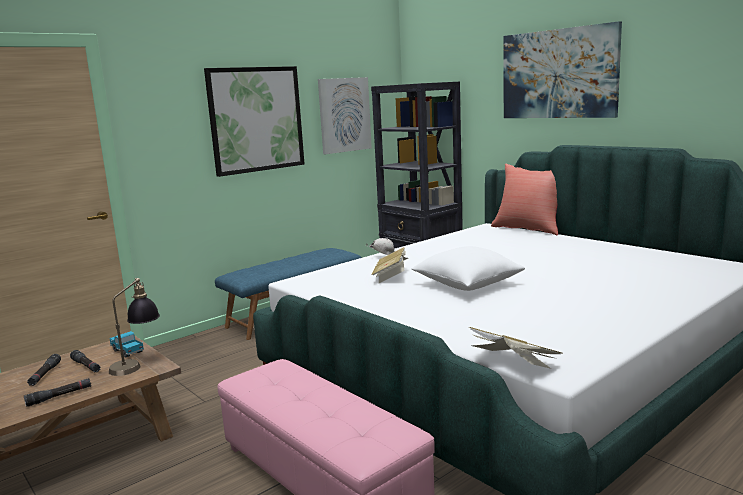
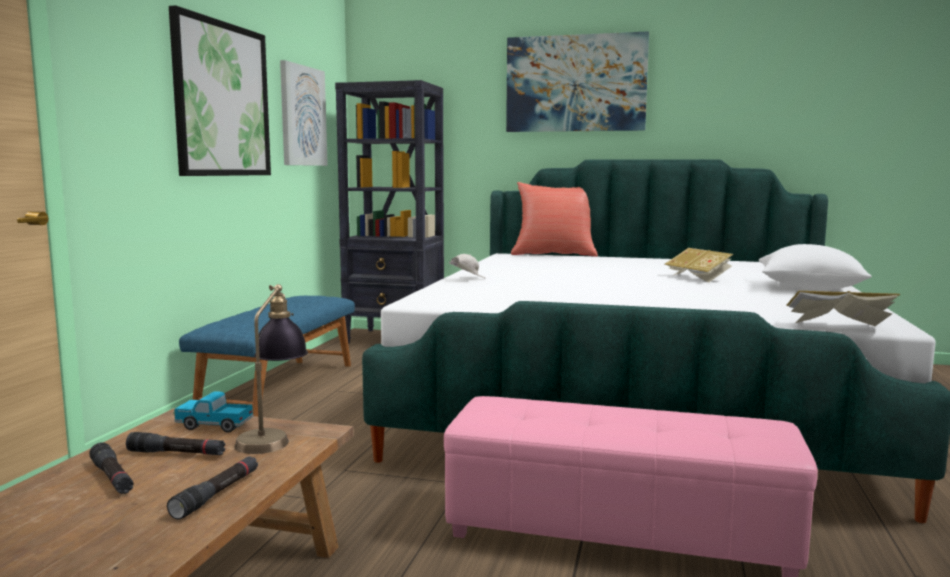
camera: 35 degrees left, 5 degrees down
book [371,247,408,283] -> book moved to [664,248,733,283]
white pillow [411,246,525,291] -> white pillow moved to [759,244,872,290]

